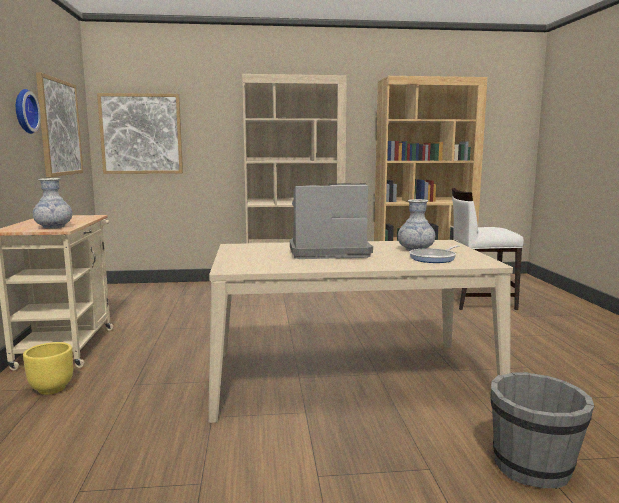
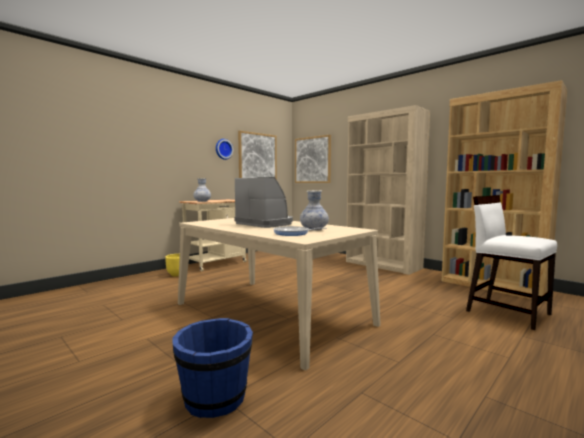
camera: 50 degrees right, 5 degrees down
grey bucket [490,372,594,489] -> blue bucket [173,318,253,418]

